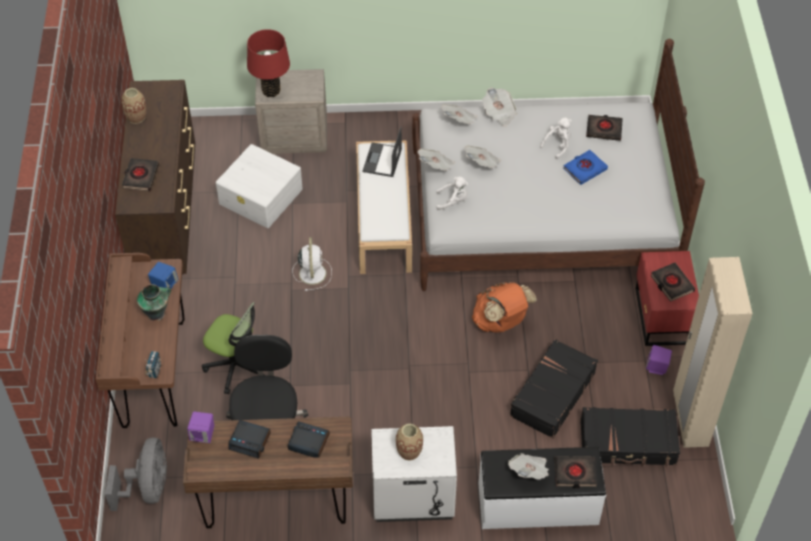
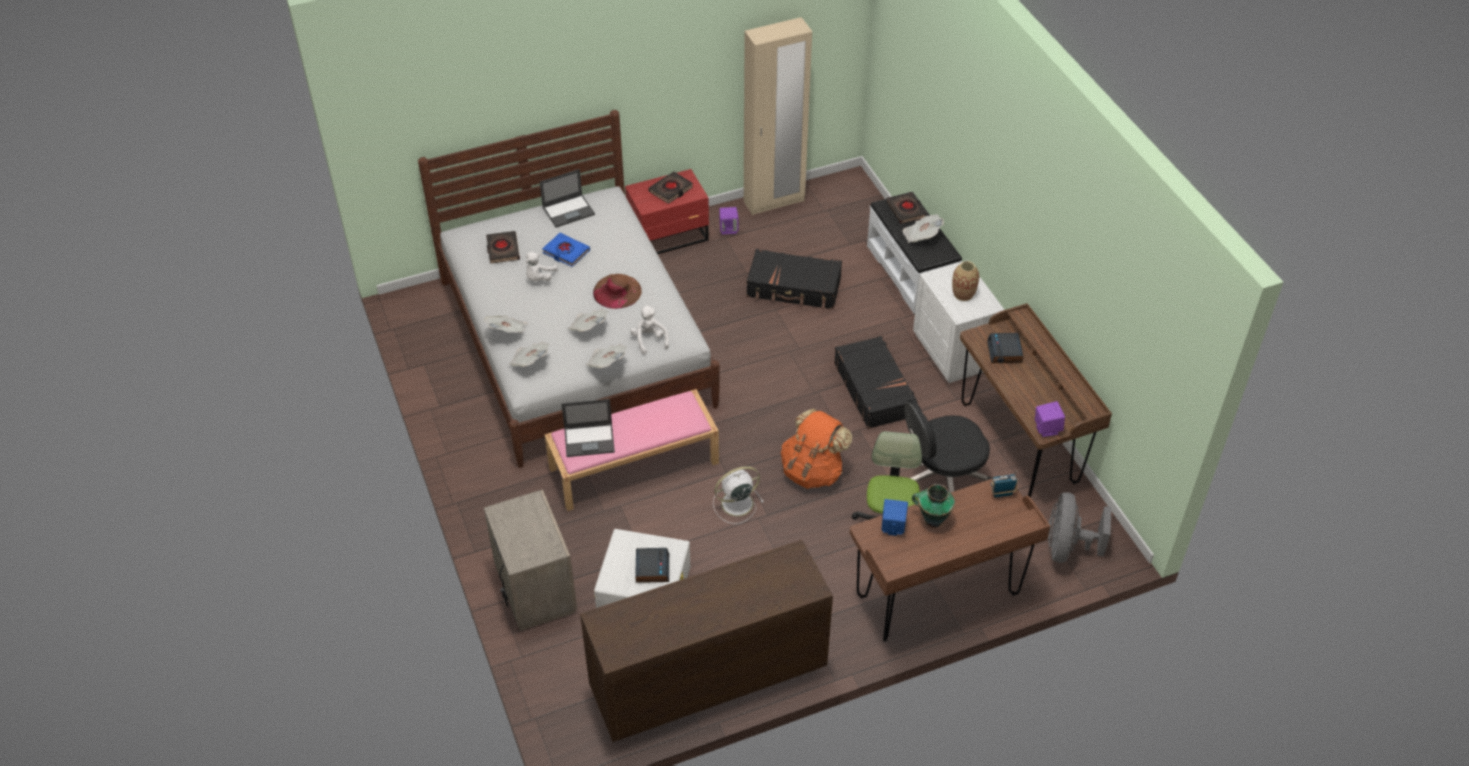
camera: 110 degrees left, 5 degrees down
grey fan [105,437,167,511] -> grey fan turned 60 degrees counterclockwise [1048,492,1111,563]
vase [121,88,146,124] -> none
black book [122,158,159,191] -> none
alarm clock [228,420,271,459] -> alarm clock moved to [635,548,669,583]
red table lamp [247,29,290,97] -> none
white bench [356,140,412,274] -> pink bench [544,389,719,511]
orange backpack [472,282,537,333] -> orange backpack moved to [781,408,852,489]
white plush toy [540,117,572,159] -> white plush toy turned 90 degrees counterclockwise [526,252,558,281]
black suitcase [580,407,680,467] -> black suitcase moved to [834,336,917,429]
none -> laptop [540,169,595,228]
none -> brown hat [593,274,642,309]

